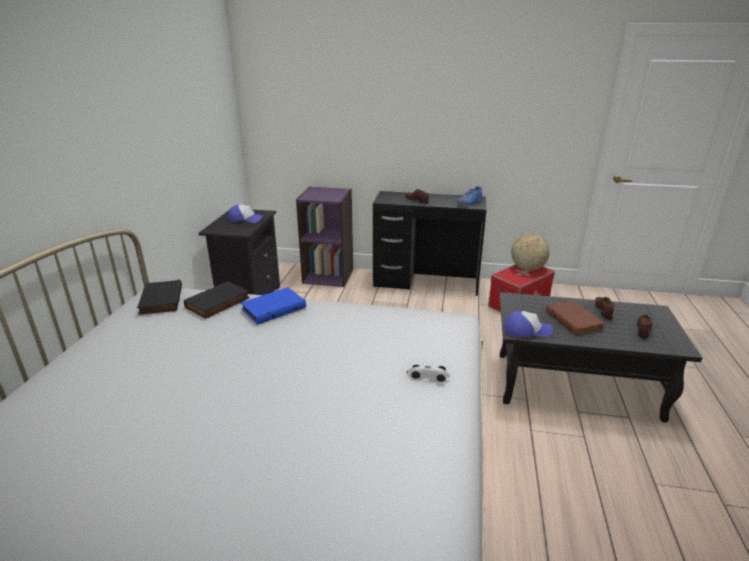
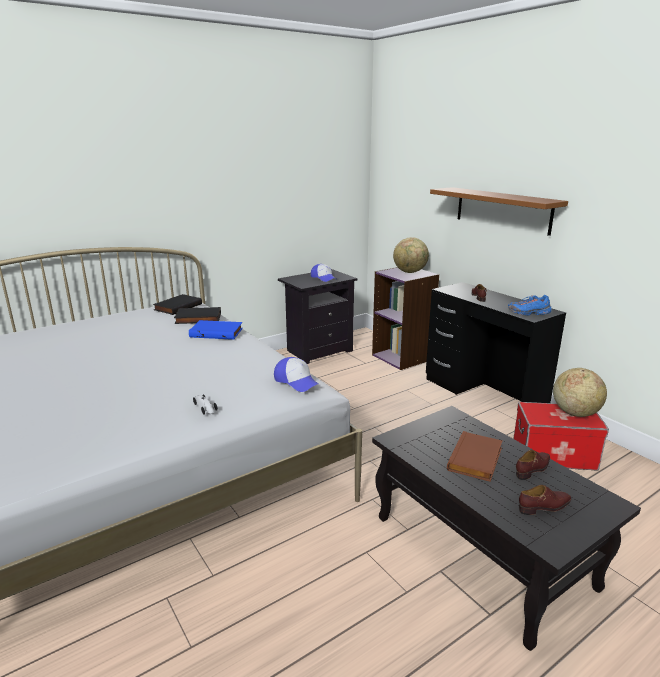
camera: 45 degrees right, 5 degrees down
cap [504,311,553,337] -> cap moved to [274,357,320,392]
none -> globe [393,237,429,273]
none -> brown shelf [430,187,568,236]

